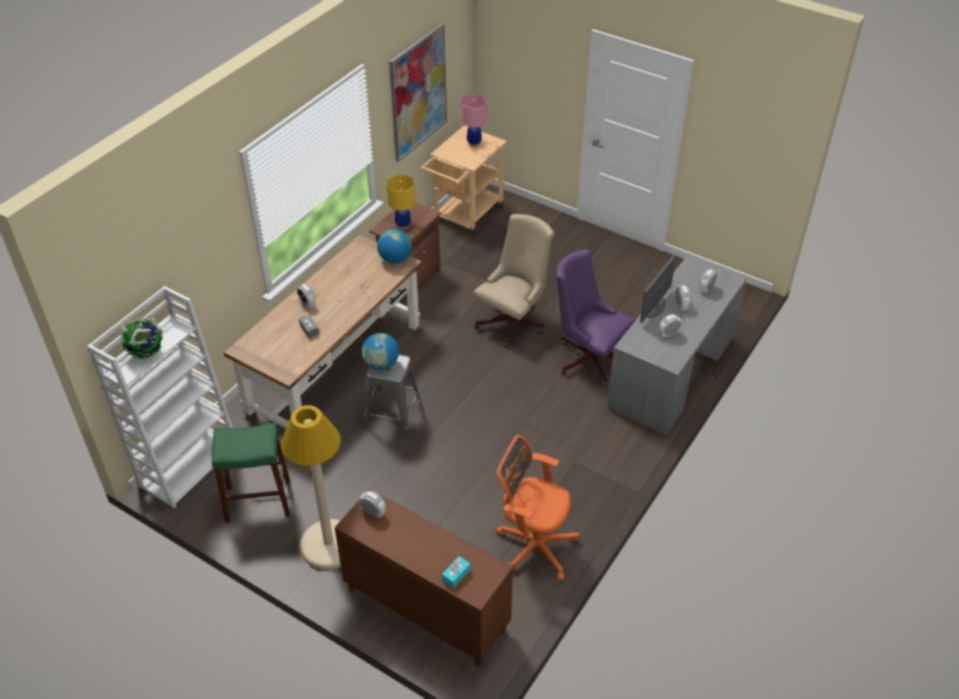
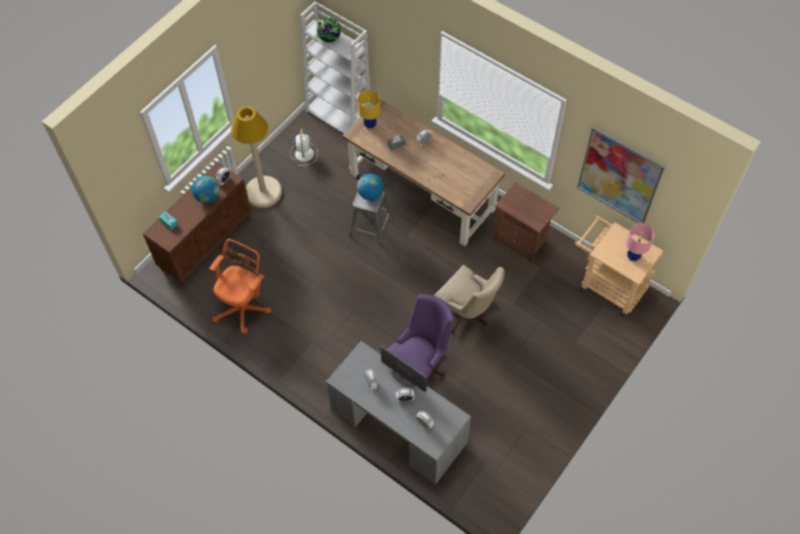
camera: 95 degrees right, 15 degrees up
green stool [212,423,290,523] -> white fan [290,129,318,166]
globe [377,229,412,263] -> globe moved to [192,176,220,203]
yellow table lamp [386,175,416,229] -> yellow table lamp moved to [358,90,381,130]

